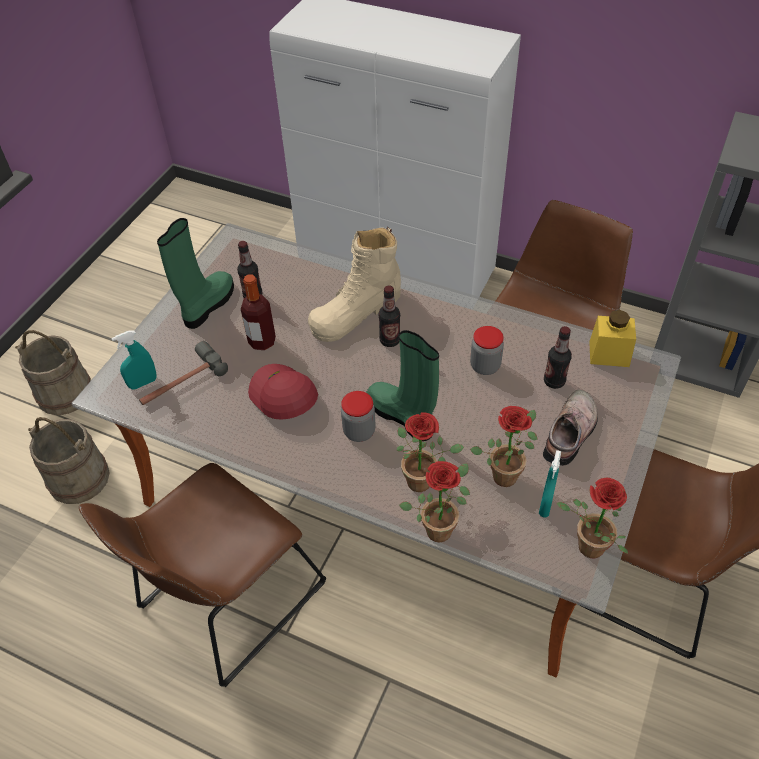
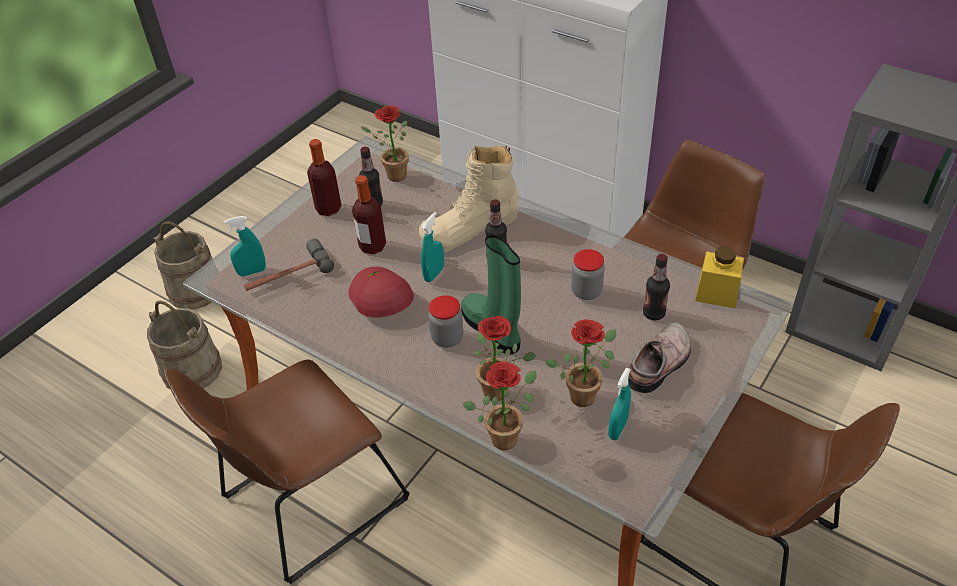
camera: 10 degrees right, 5 degrees down
green boot [157,218,234,329] -> bottle [307,139,342,216]
potted plant [557,478,628,559] -> potted plant moved to [361,105,409,182]
none -> turquoise spray bottle [421,212,444,282]

